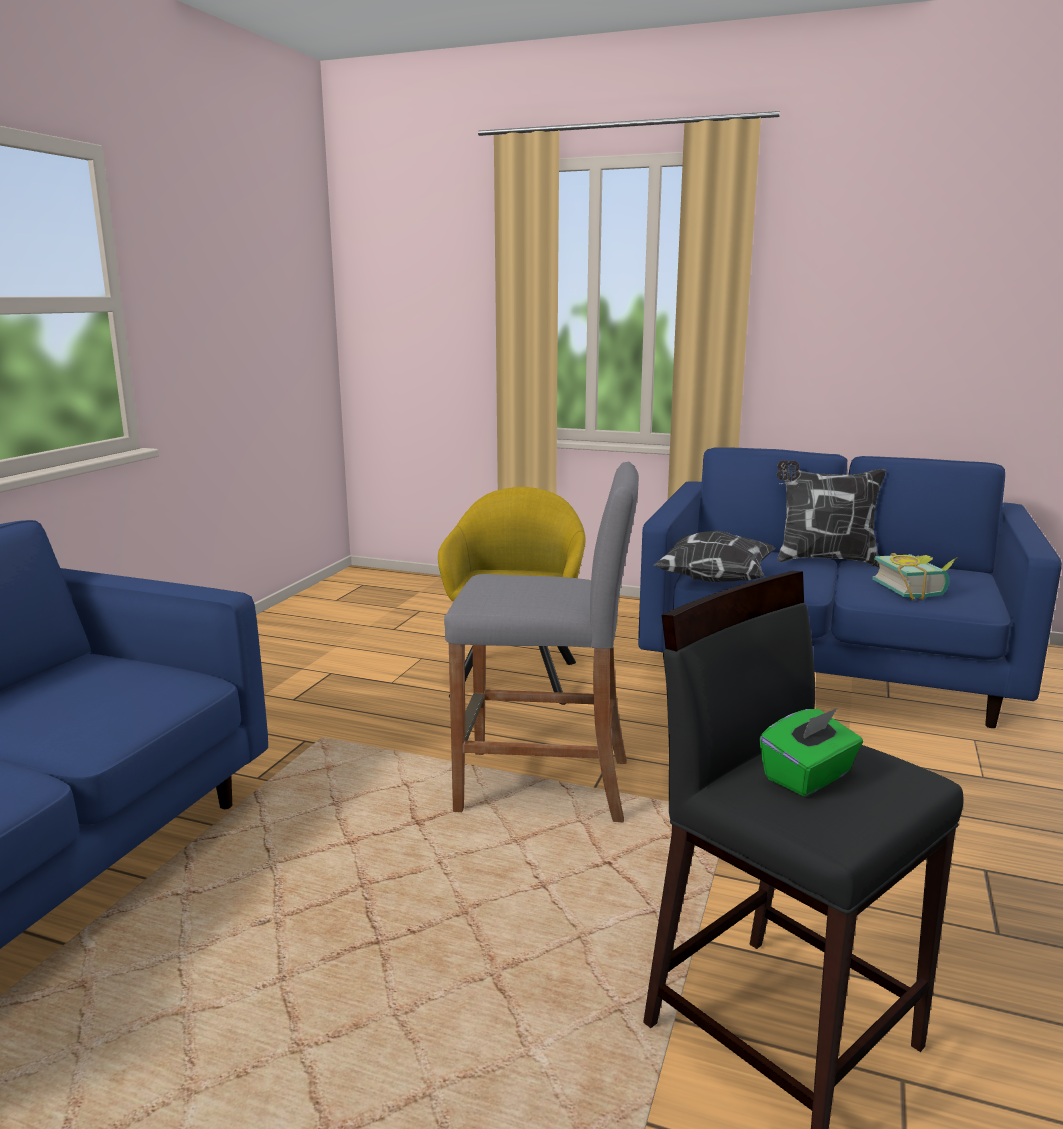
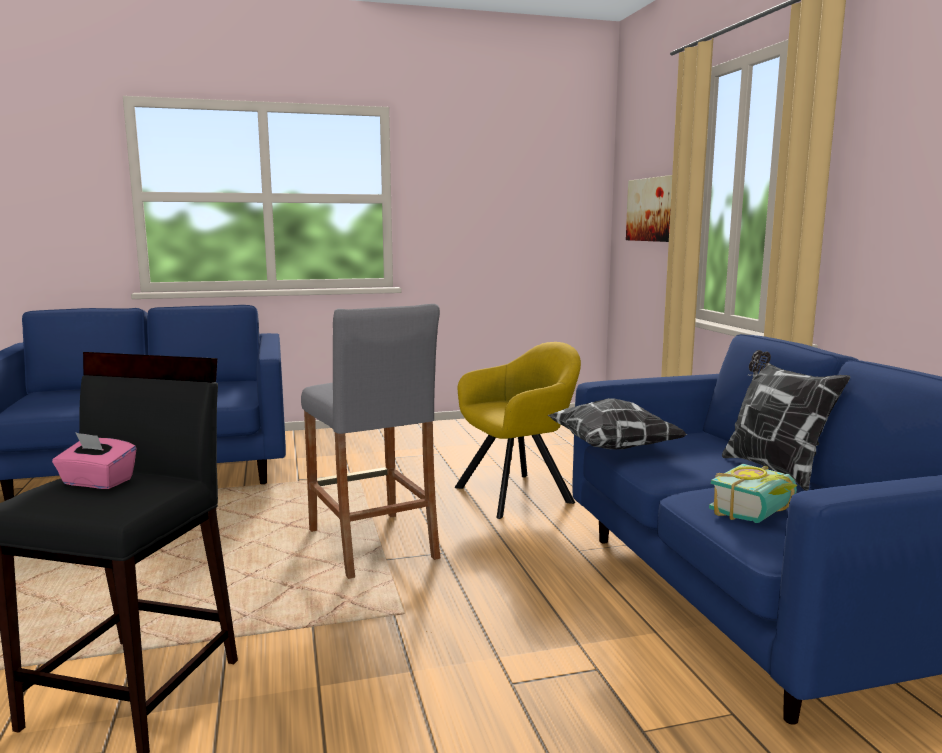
camera: 55 degrees right, 5 degrees down
green tissue box [759,708,863,796] -> pink tissue box [52,432,137,489]
none -> picture [626,175,672,242]

